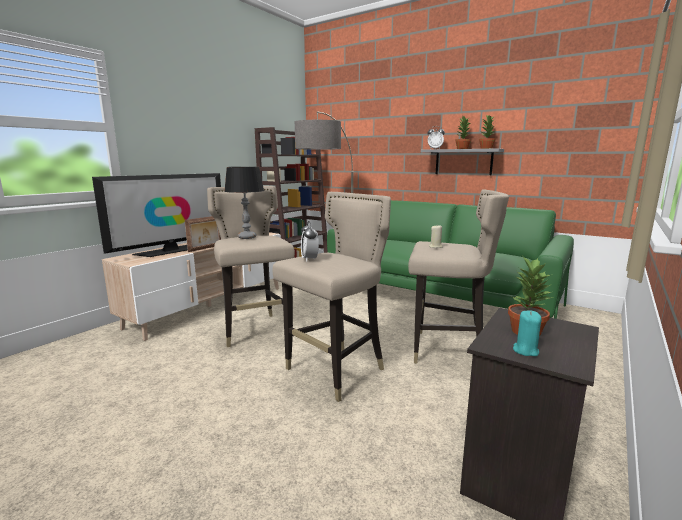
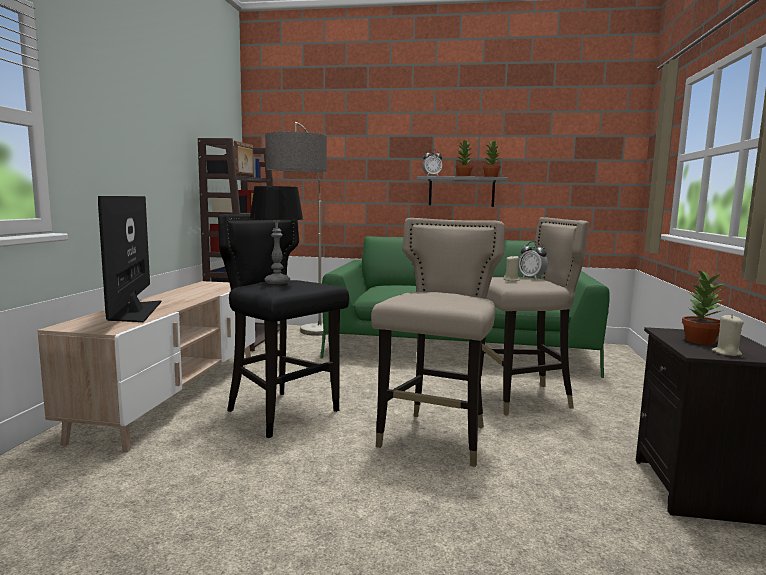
camera: 25 degrees left, 5 degrees down
television [92,173,221,257] -> television turned 150 degrees clockwise [98,196,162,322]
picture frame [185,216,221,252] -> picture frame moved to [234,141,254,177]
beige stool [207,186,295,347] -> black stool [218,214,349,438]
alarm clock [301,221,319,262] -> alarm clock moved to [519,241,548,279]
turquoise candle [513,310,542,356] -> beige candle [712,314,744,356]

